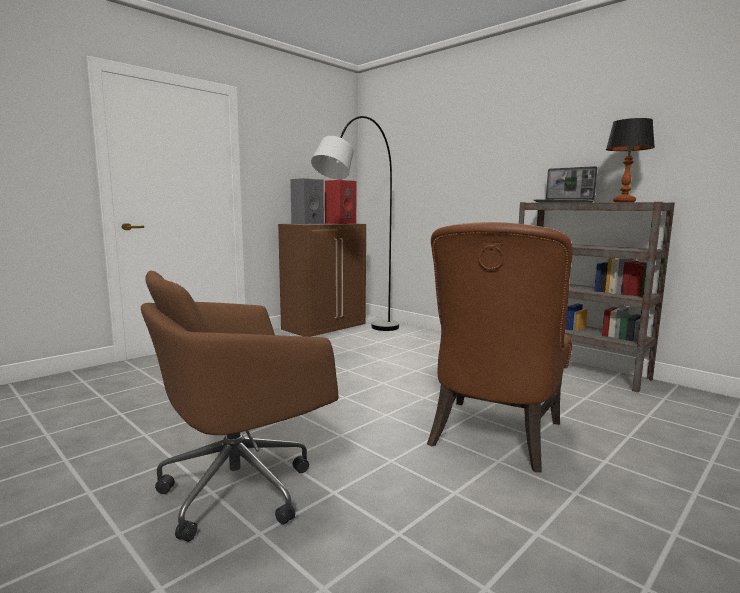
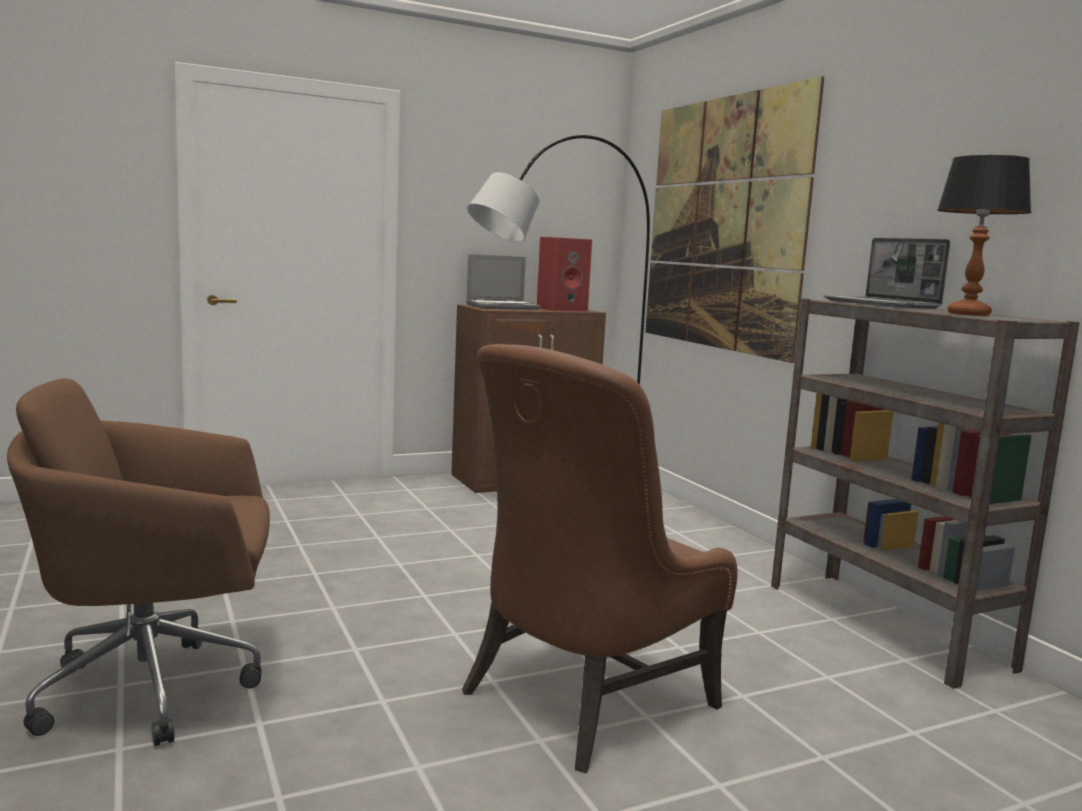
camera: 20 degrees right, 0 degrees up
grey speaker [290,178,324,224] -> laptop [466,254,541,310]
none -> picture [645,76,824,363]

